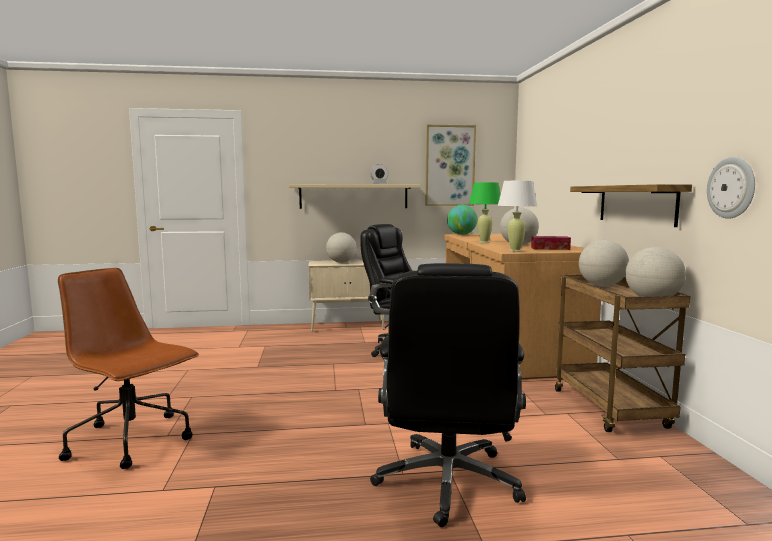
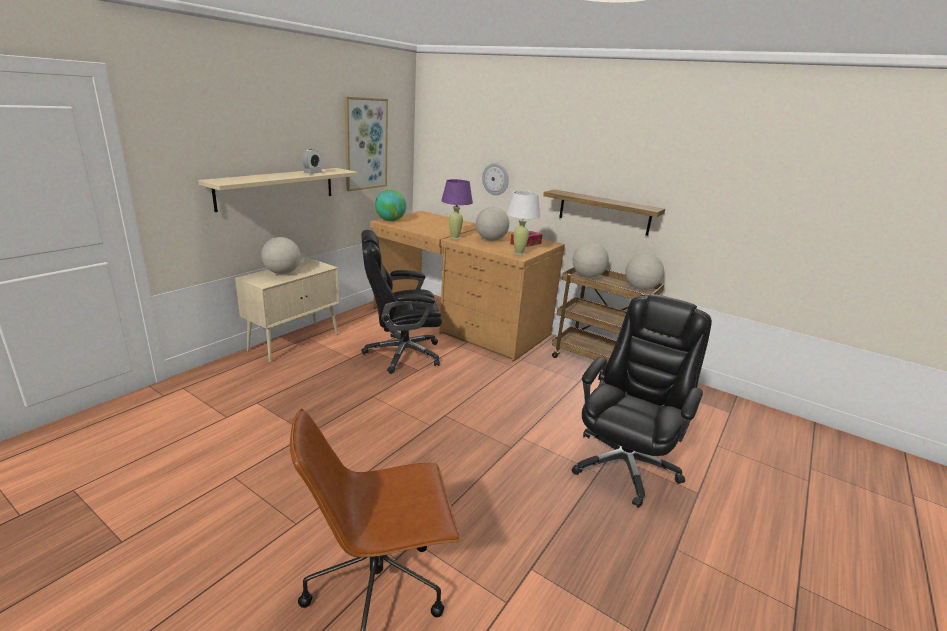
camera: 50 degrees left, 15 degrees up
black office chair [370,263,526,527] -> black office chair turned 105 degrees counterclockwise [572,294,712,508]
green table lamp [469,182,501,243] -> purple table lamp [441,179,473,239]
wall clock [707,157,755,219] -> wall clock moved to [482,163,509,195]

